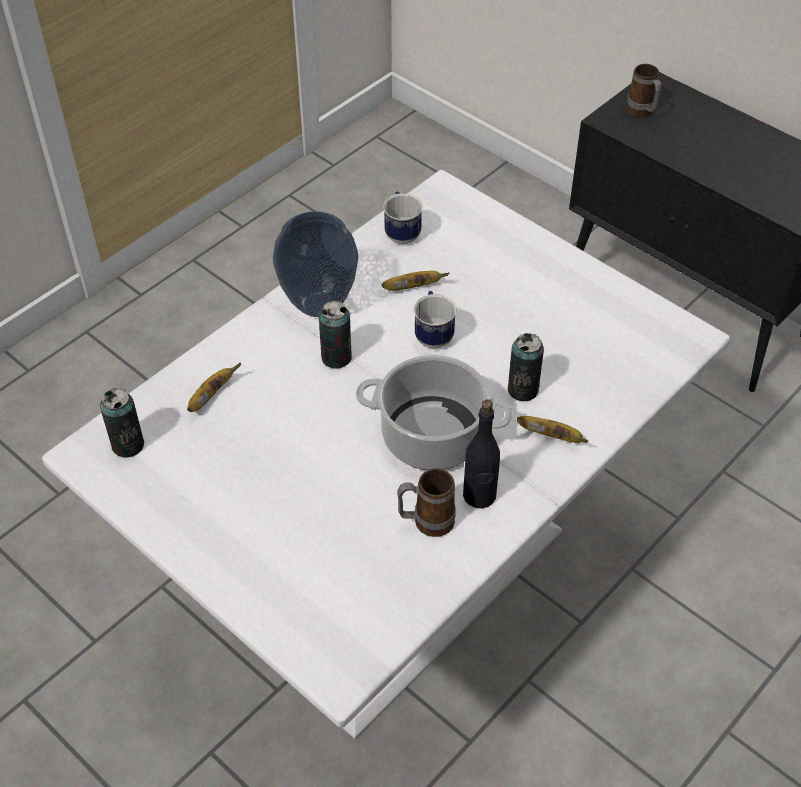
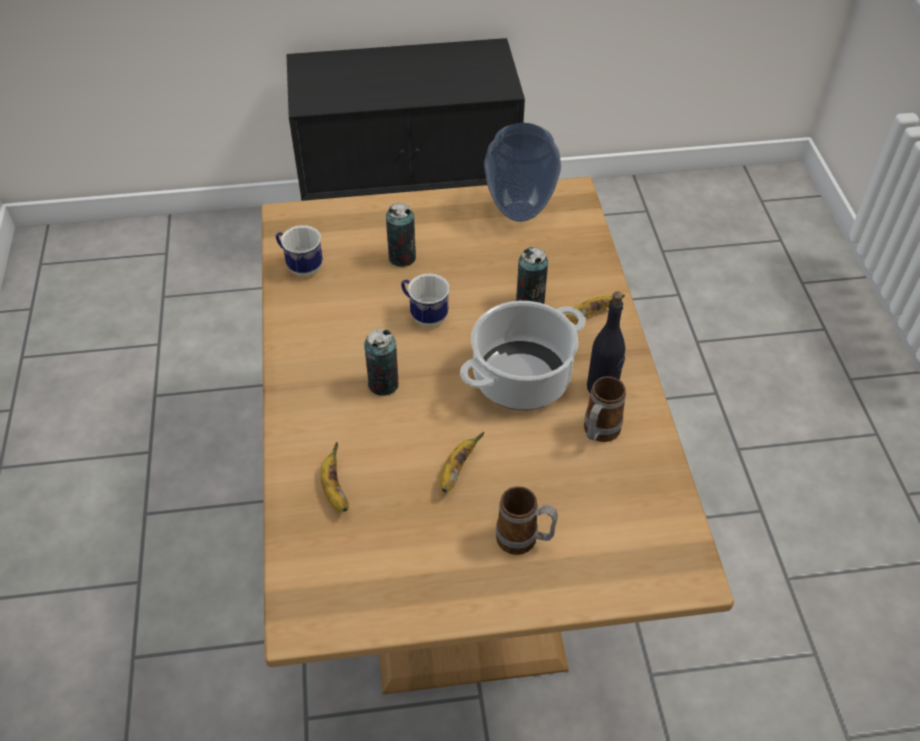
camera: 50 degrees left, 0 degrees up
white dining table [42,170,730,739] -> brown dining table [262,177,734,695]
can [100,388,144,458] -> can moved to [386,203,416,267]
vase [273,211,358,317] -> vase moved to [484,123,561,222]
banana [382,271,449,291] -> banana moved to [440,432,484,492]
mug [626,64,661,118] -> mug moved to [496,486,558,555]

